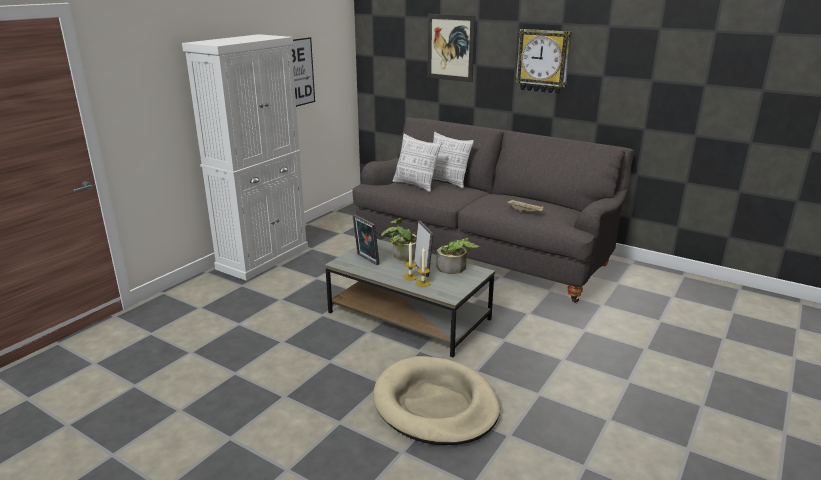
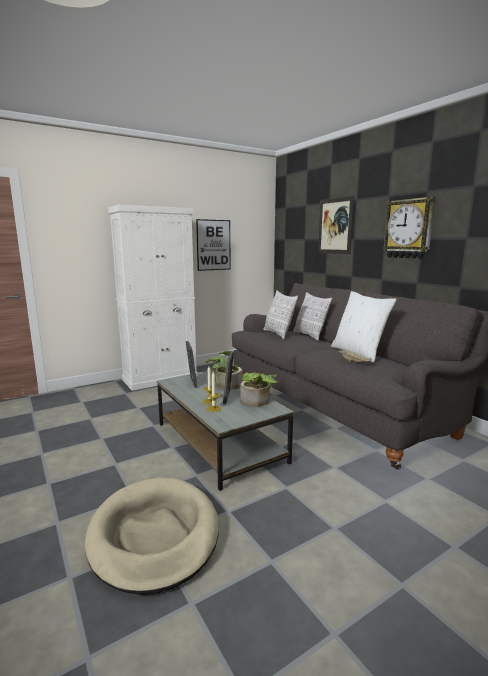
camera: 25 degrees right, 10 degrees down
none -> white pillow [331,291,397,363]

